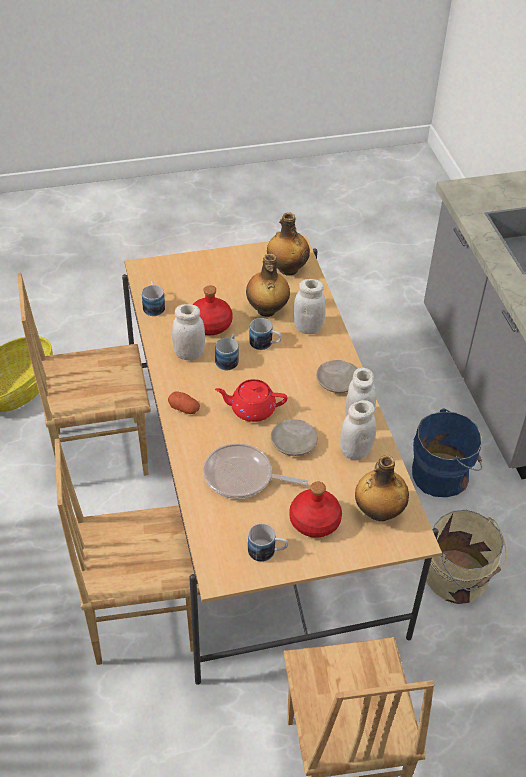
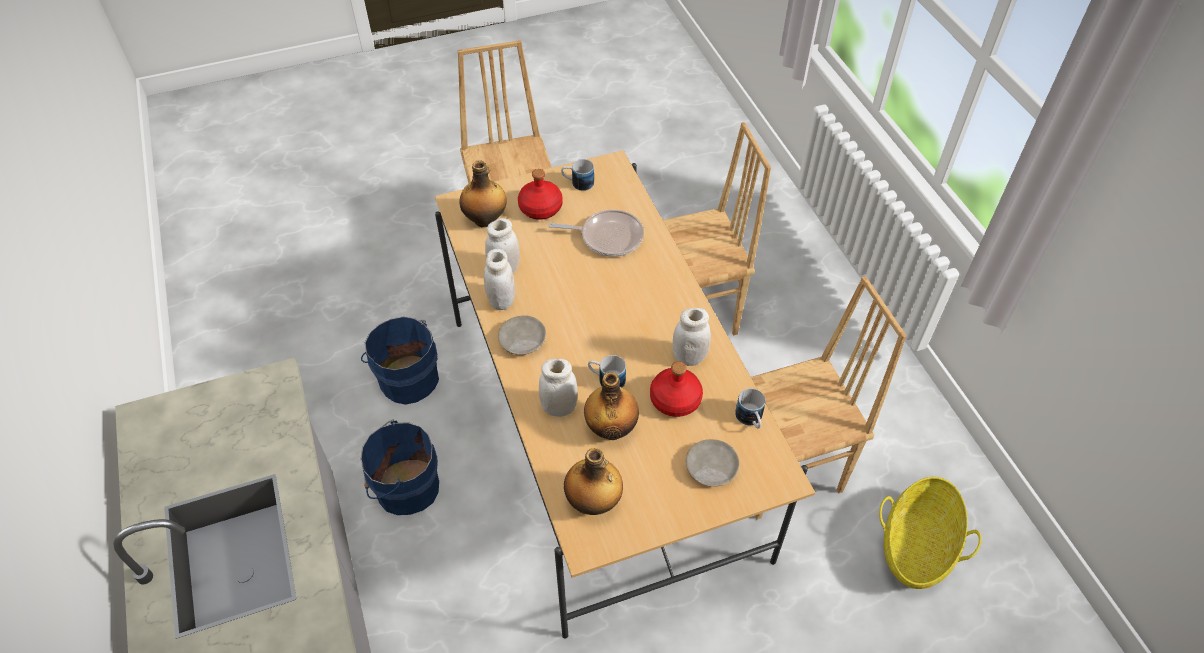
camera: 175 degrees right, 5 degrees up
potato [168,391,200,414] -> none
mug [215,334,239,370] -> none
red teapot [215,379,287,422] -> none
beige plate [271,419,318,456] -> beige plate moved to [686,439,739,486]
beige bucket [426,510,507,604] -> blue bucket [361,317,439,405]

